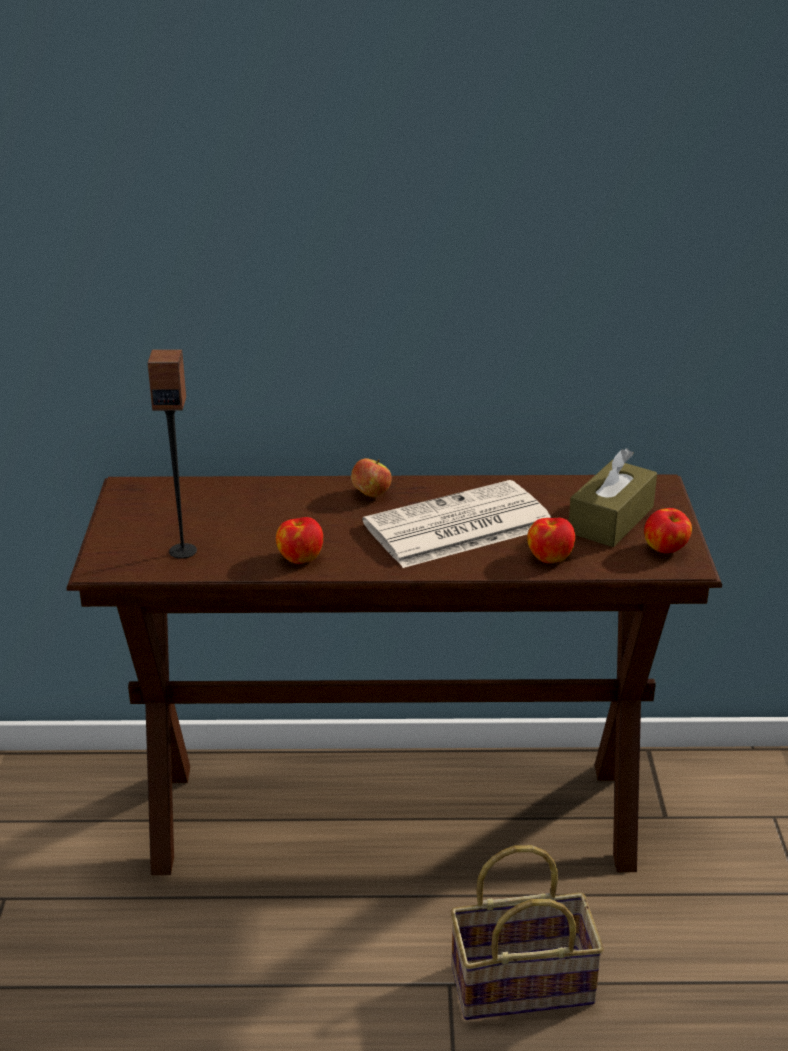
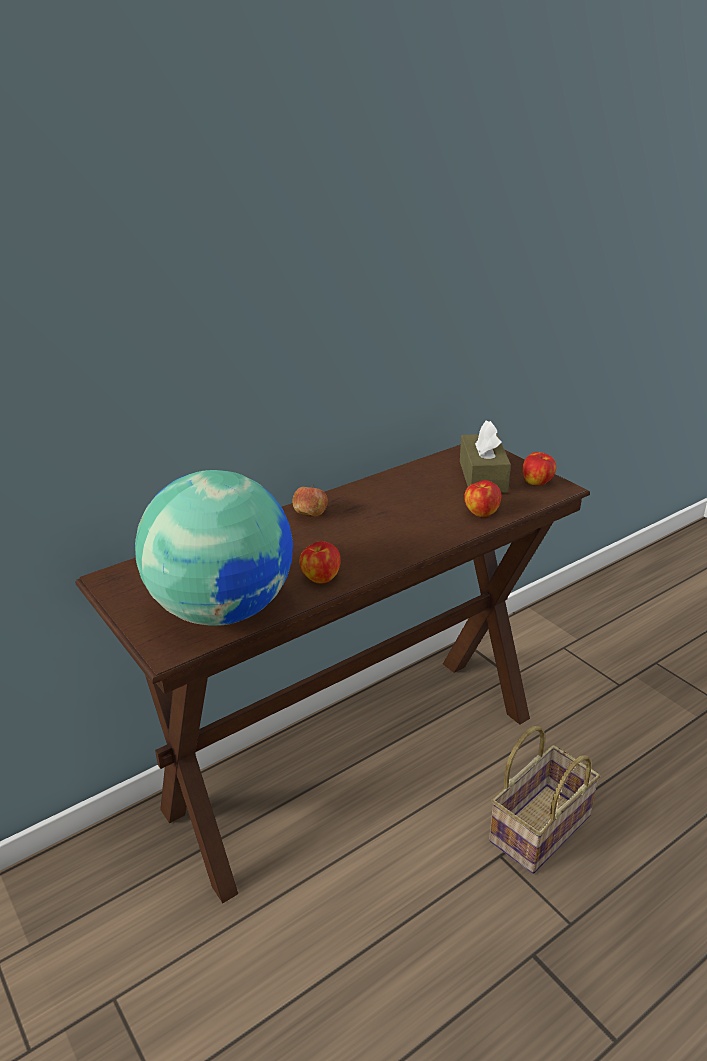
camera: 35 degrees left, 0 degrees up
speaker [148,349,197,559] -> globe [135,470,293,626]
newspaper [363,480,551,568] -> none

